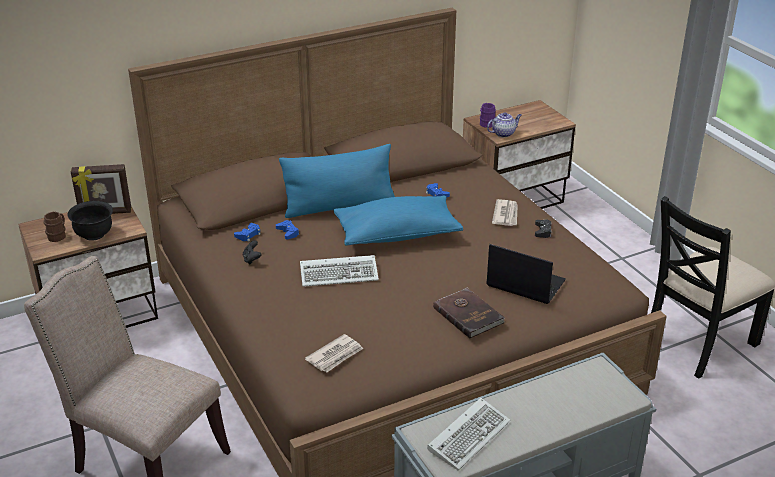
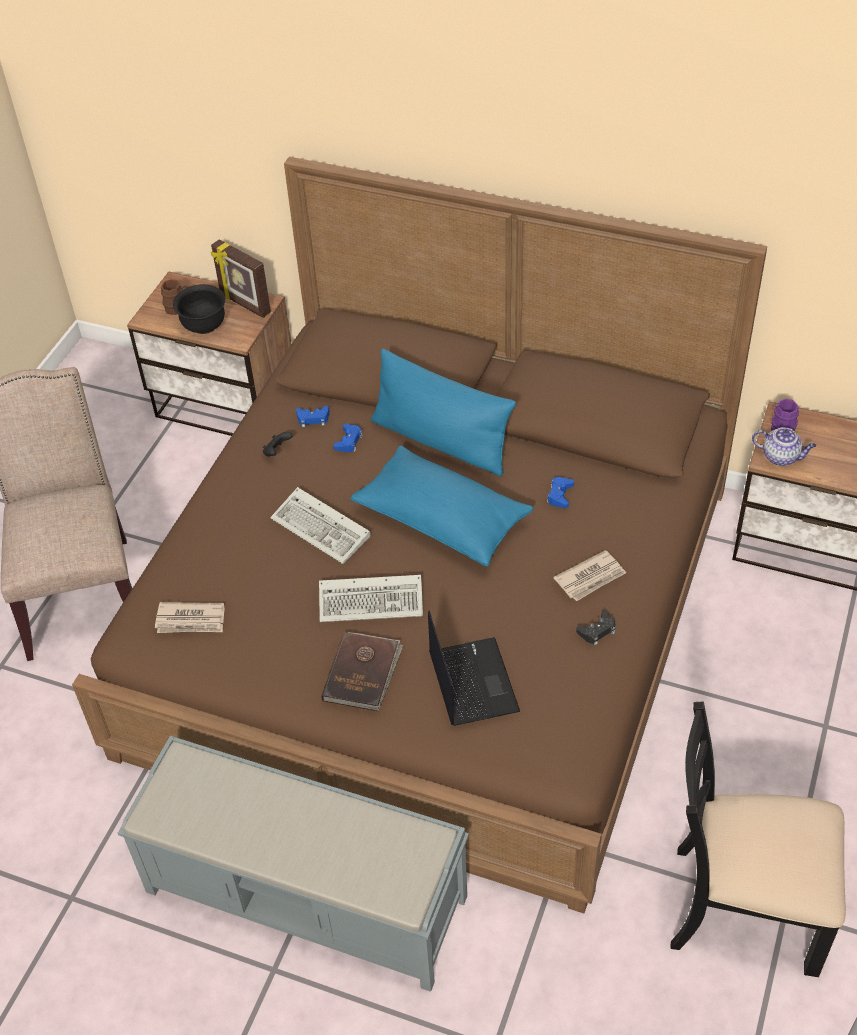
camera: 50 degrees right, 15 degrees up
keyboard [427,398,511,471] -> keyboard moved to [319,575,423,622]

